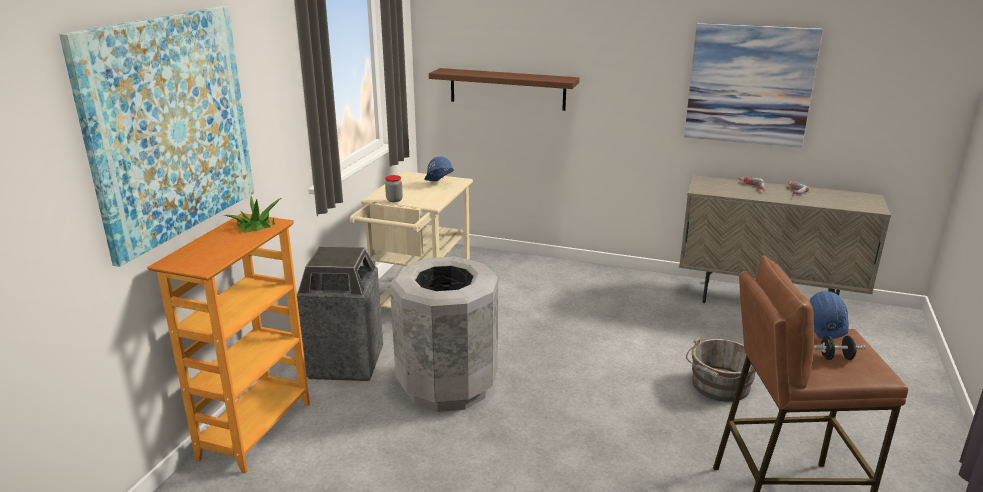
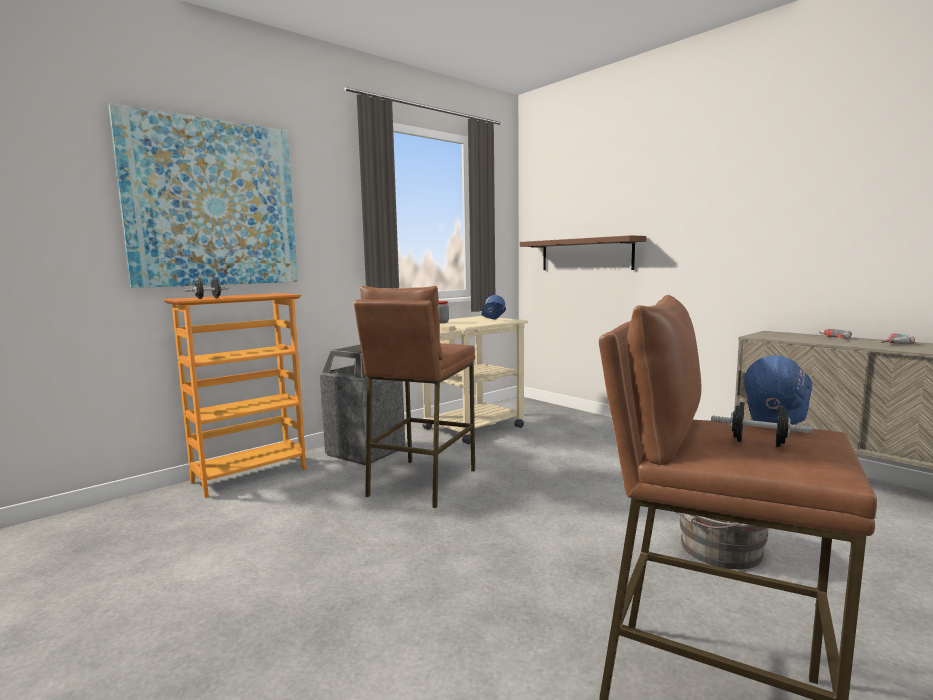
camera: 30 degrees right, 15 degrees down
potted plant [222,196,281,233] -> none
grey trash can [390,256,498,412] -> brown stool [354,286,475,508]
picture [684,23,823,148] -> none
none -> black dumbbell [185,280,228,299]

